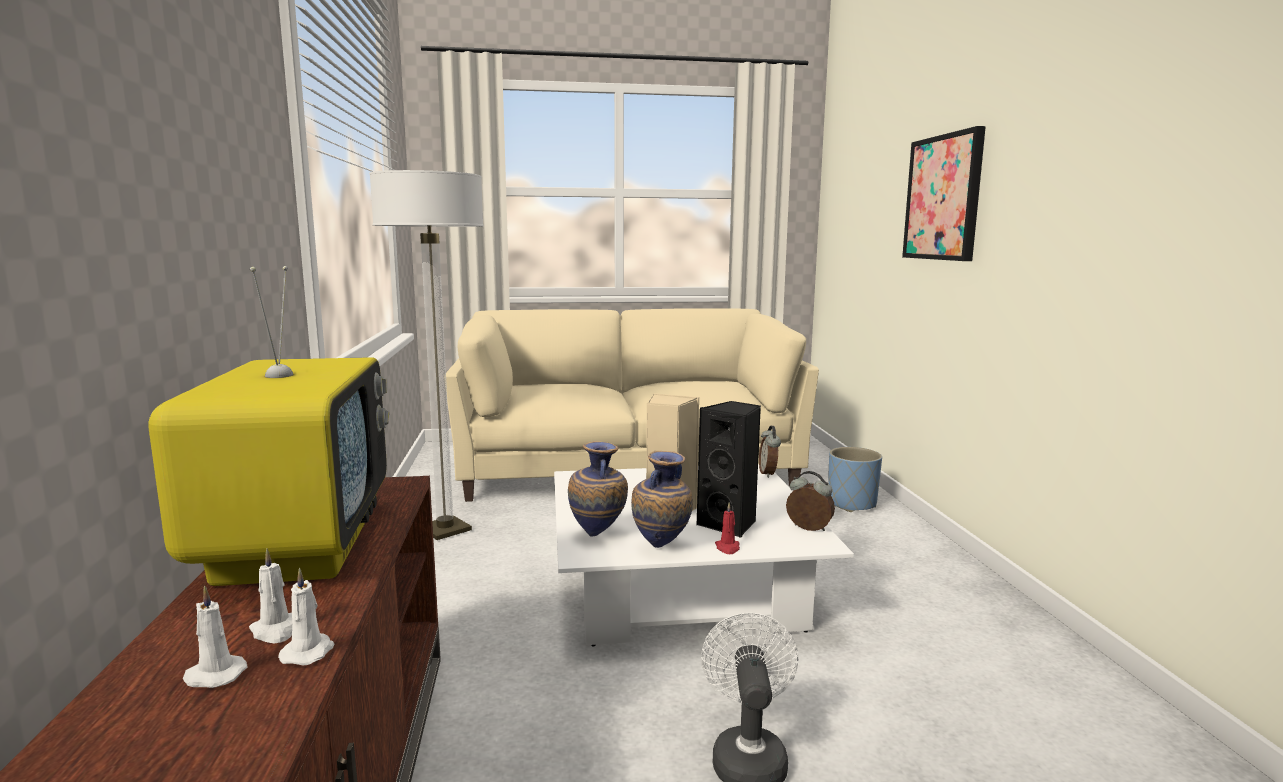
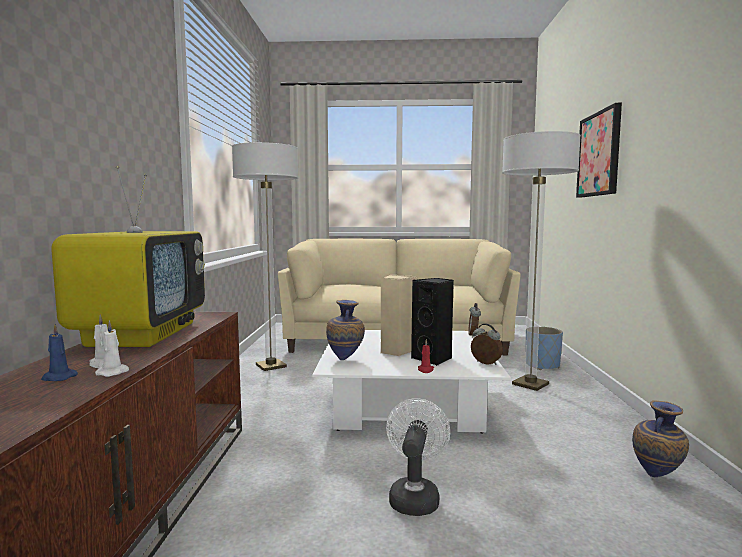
camera: 10 degrees right, 5 degrees down
white candle [183,586,247,688] -> blue candle [41,324,78,381]
vase [631,451,693,548] -> vase moved to [632,401,689,477]
none -> floor lamp [502,131,581,391]

